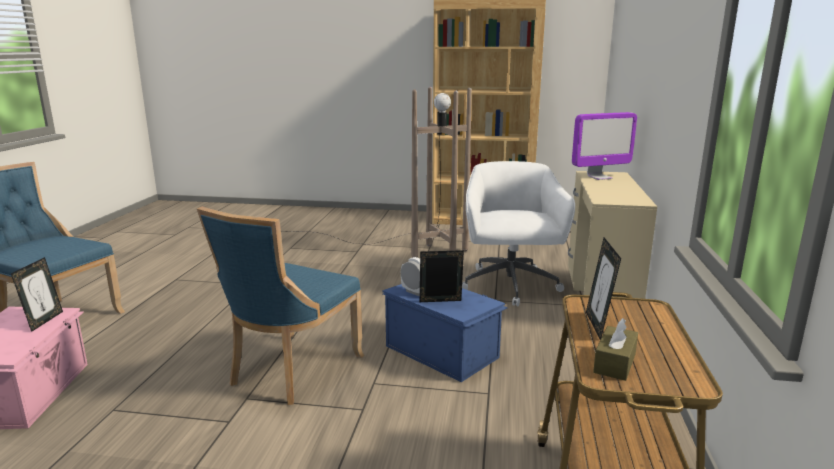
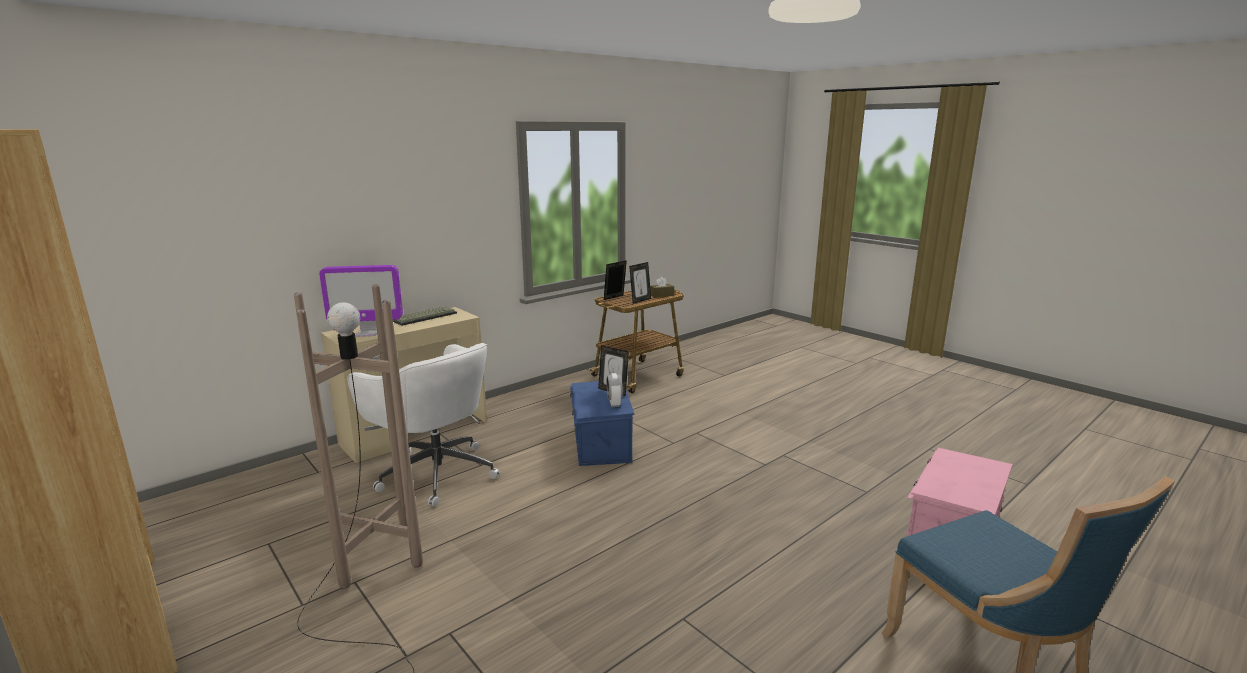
camera: 140 degrees left, 0 degrees up
picture frame [11,257,63,332] -> picture frame moved to [604,260,627,300]
blue chair [197,206,364,405] -> none
white office chair [462,161,575,306] -> white office chair turned 90 degrees counterclockwise [348,343,500,507]
monitor [572,112,637,180] -> monitor turned 150 degrees clockwise [319,265,403,337]
none -> keyboard [393,306,457,326]

